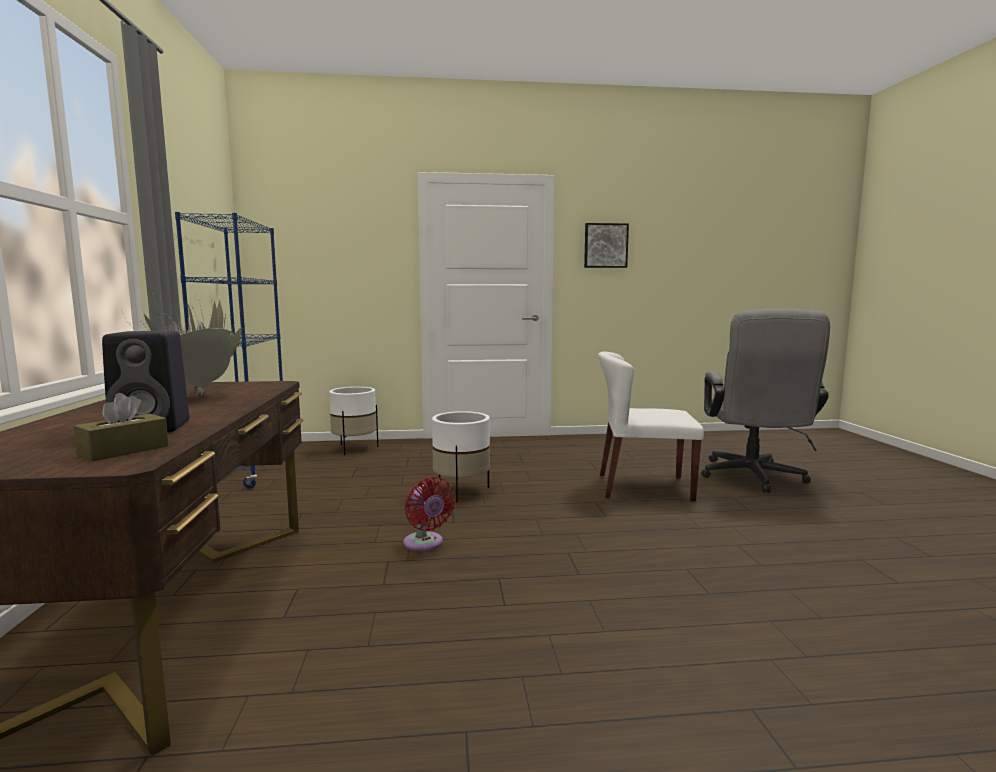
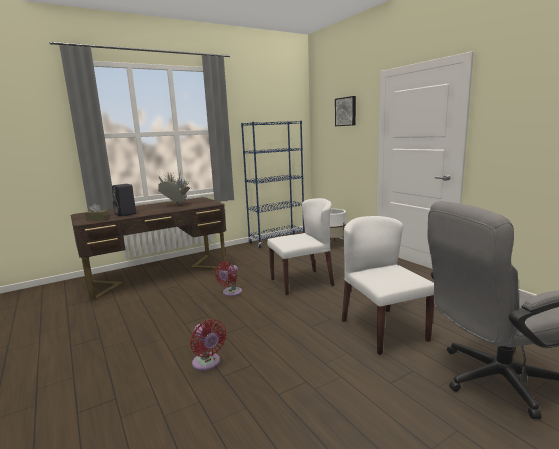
camera: 65 degrees right, 5 degrees up
white planter [432,411,490,503] -> white chair [267,198,334,295]
picture [584,223,629,268] -> picture moved to [335,96,356,126]
none -> red fan [190,319,227,371]

